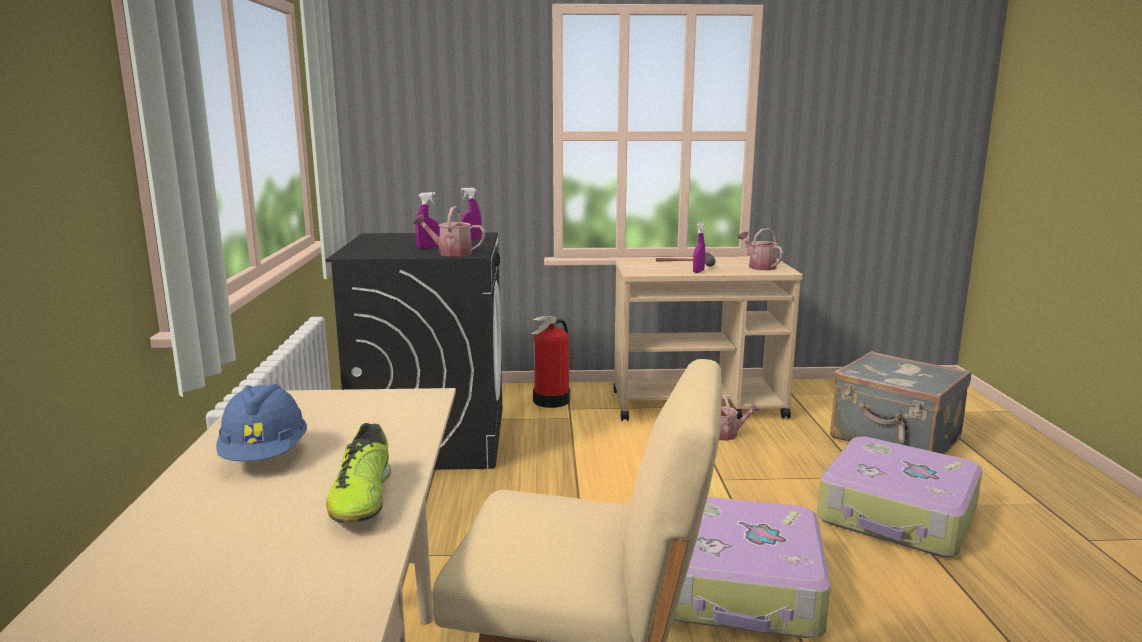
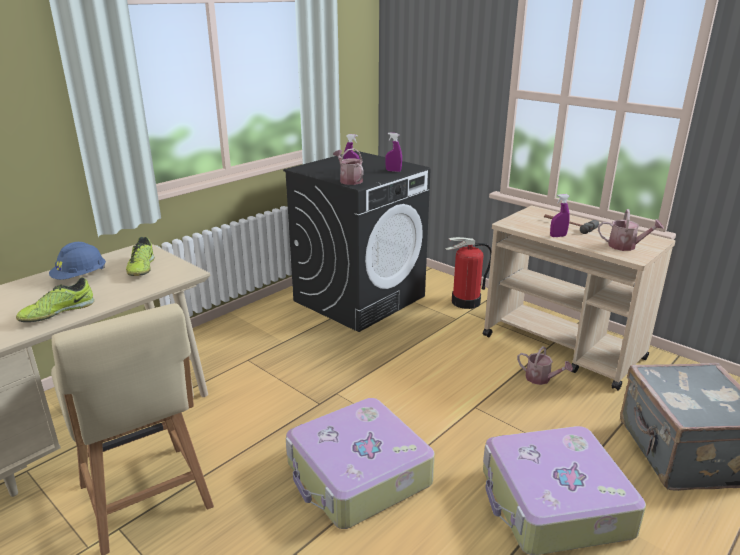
camera: 45 degrees right, 10 degrees up
watering can [738,228,783,270] -> watering can turned 90 degrees clockwise [598,209,664,251]
none -> shoe [126,237,155,276]

